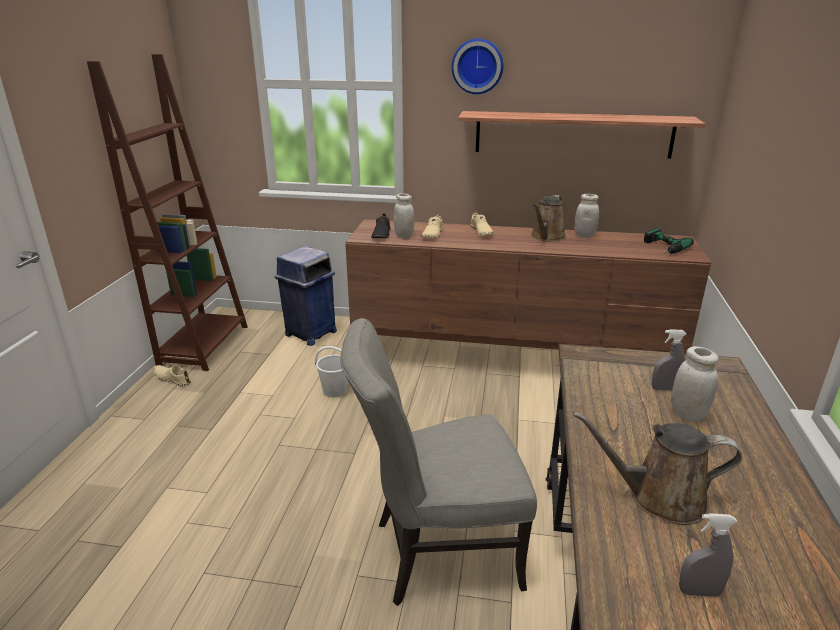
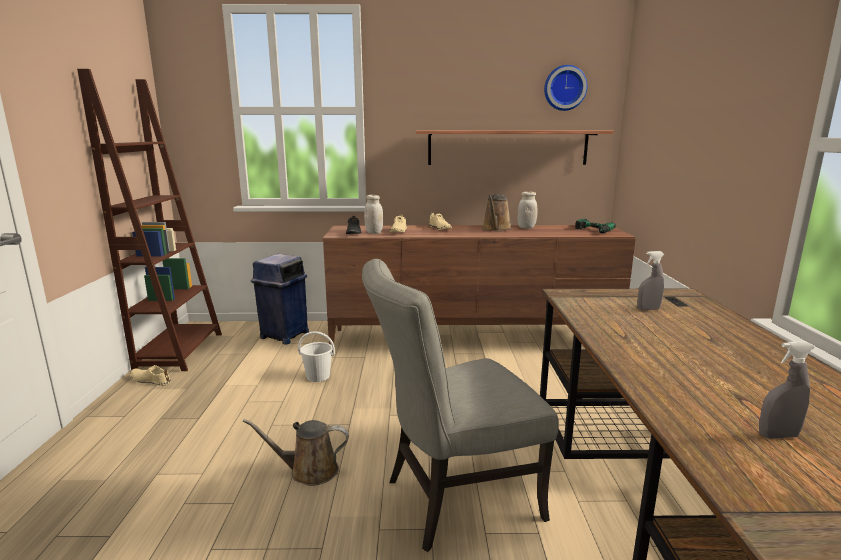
camera: 10 degrees left, 10 degrees down
wall clock [452,38,503,94] -> wall clock moved to [544,65,587,111]
brown watering can [573,411,742,525] -> brown watering can moved to [243,419,349,486]
white jar [671,346,719,422] -> none

